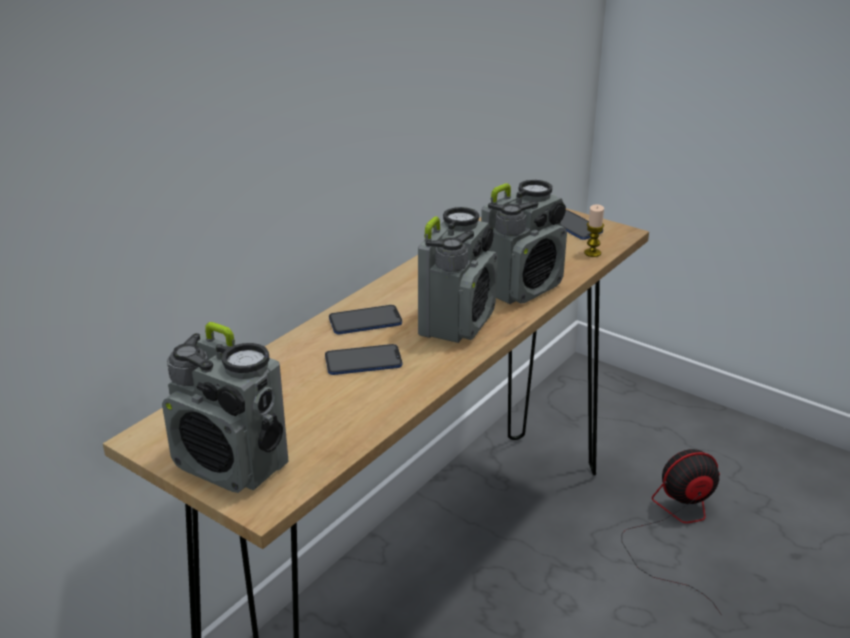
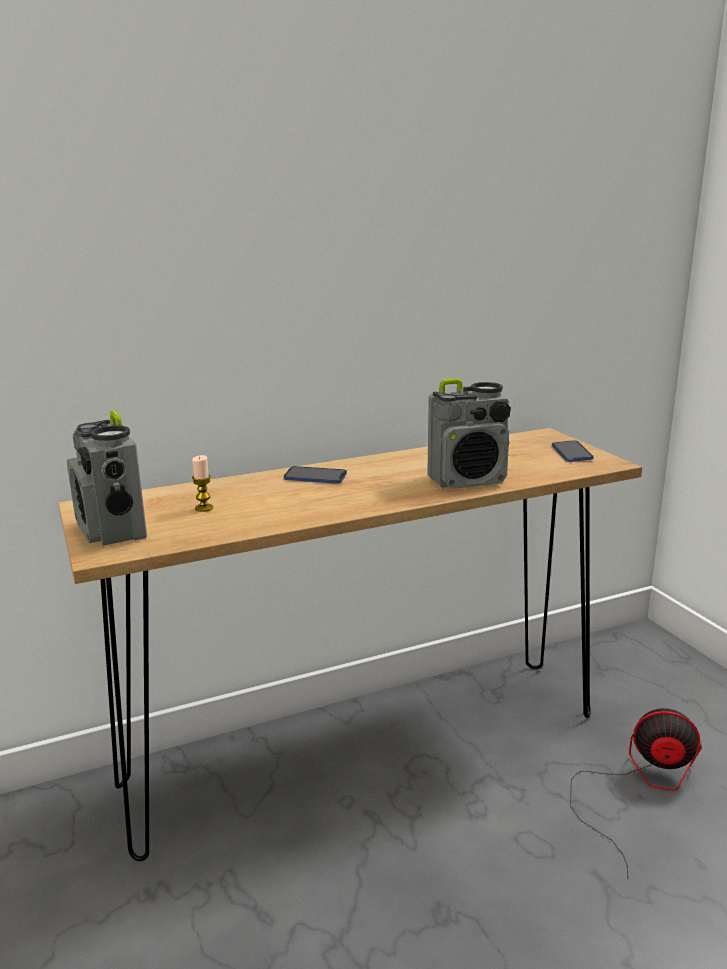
camera: 30 degrees right, 10 degrees down
phone [325,344,402,375] -> none
radio [418,207,498,343] -> none
candle [584,204,604,257] -> candle moved to [192,455,213,512]

